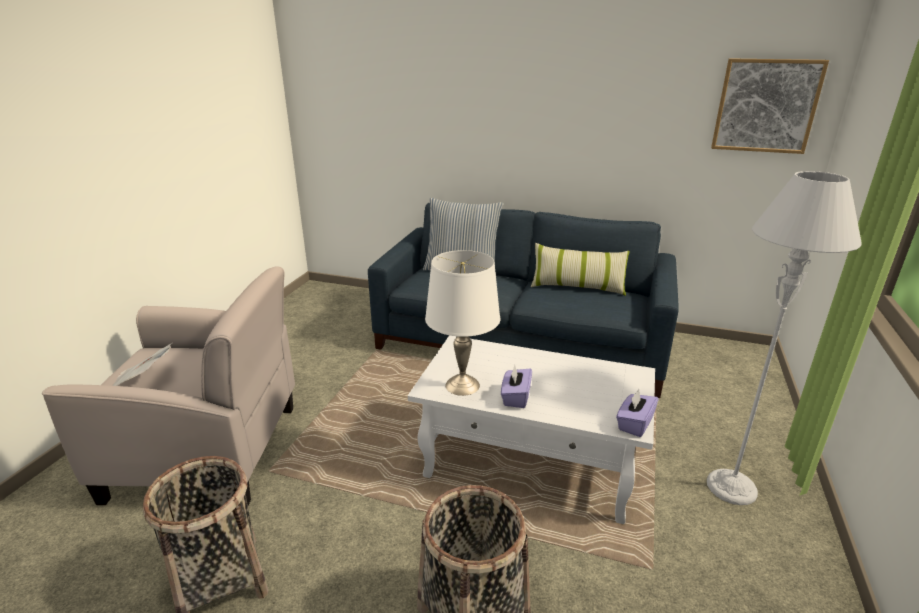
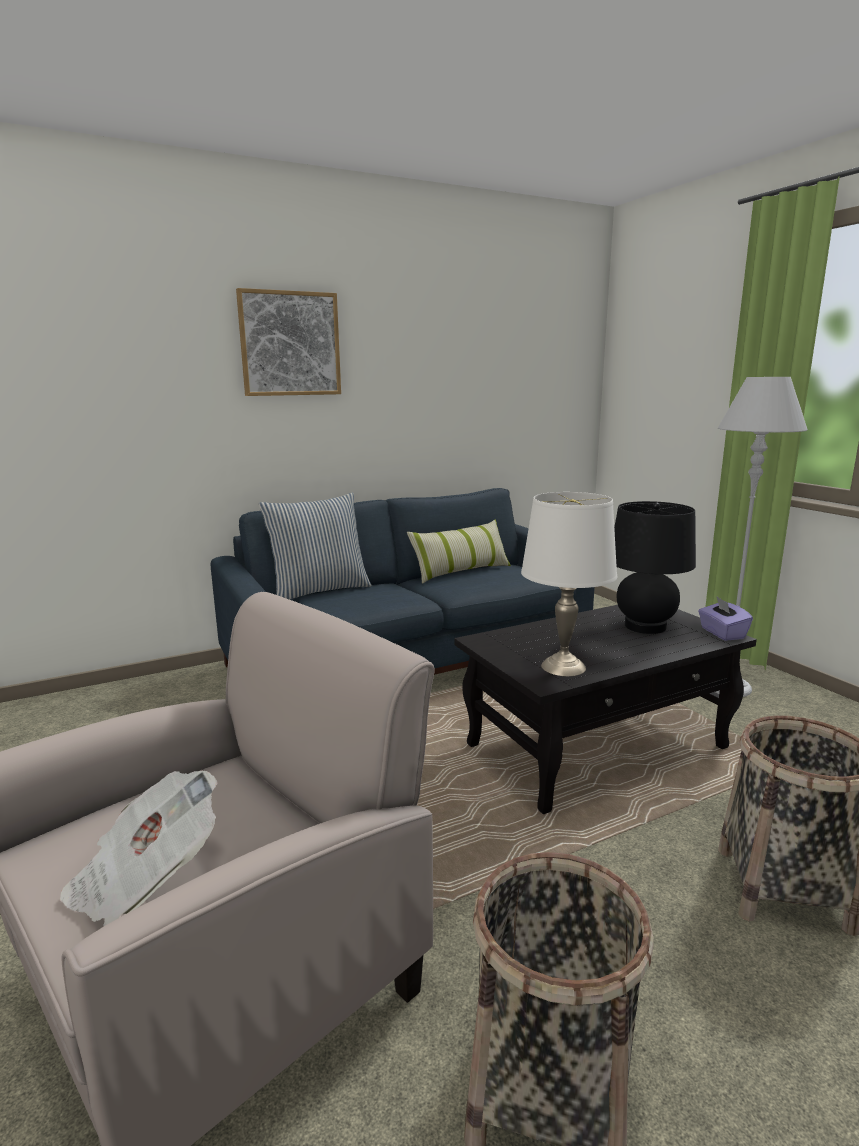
camera: 45 degrees left, 10 degrees down
white coffee table [408,335,655,524] -> black coffee table [454,605,757,814]
purple tissue box [501,365,532,408] -> none
picture [711,58,829,154] -> picture moved to [236,288,341,396]
none -> black table lamp [614,501,696,634]

